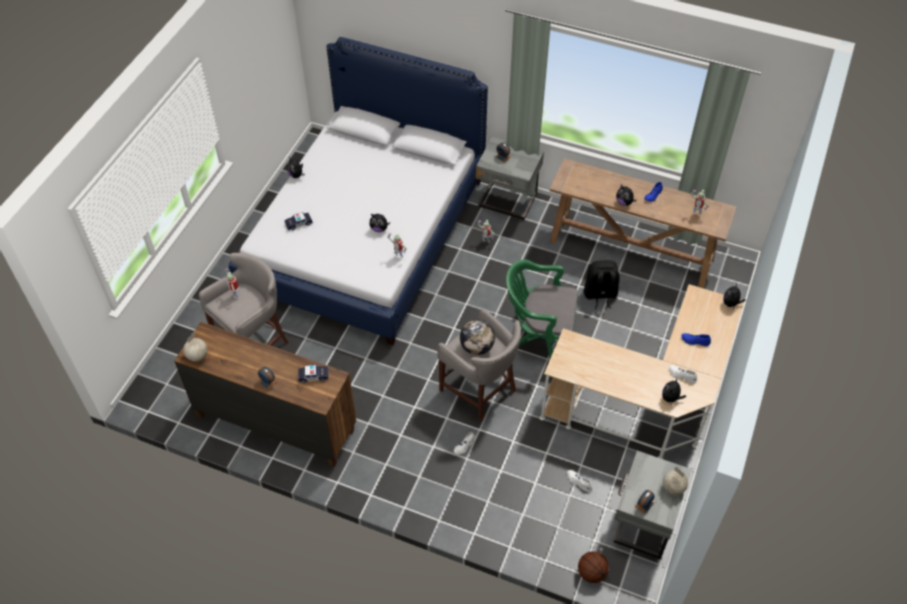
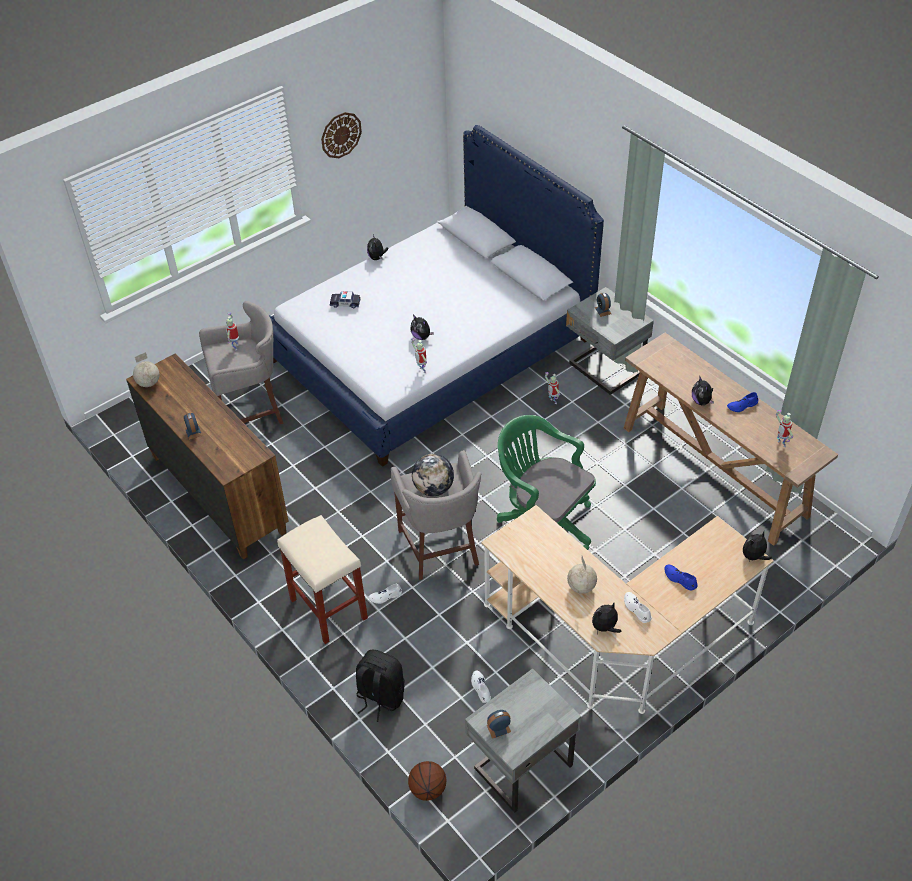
camera: 30 degrees right, 5 degrees down
toy car [298,365,329,383] -> none
black backpack [584,260,620,309] -> black backpack moved to [356,650,405,722]
globe [663,466,688,495] -> globe moved to [567,556,597,594]
none -> beige stool [277,515,368,644]
none -> wall clock [321,112,362,158]

